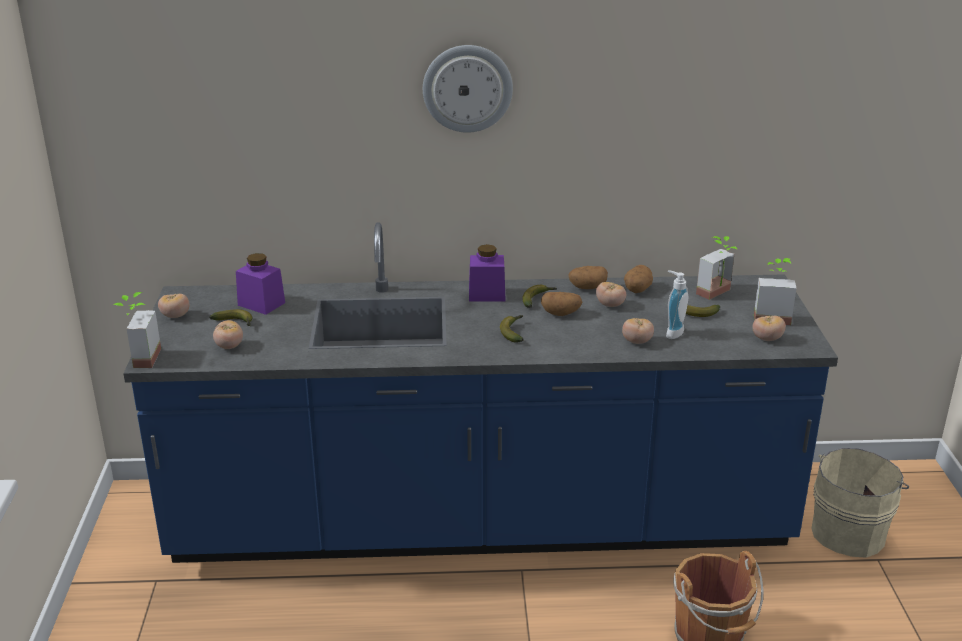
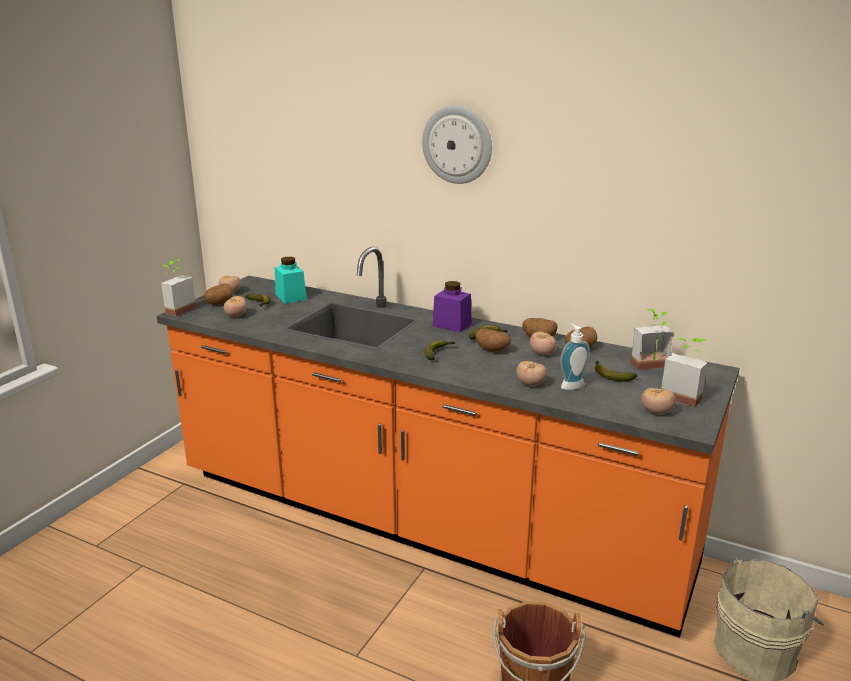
camera: 30 degrees right, 5 degrees down
blue counter [123,222,838,563] -> orange counter [157,247,740,638]
purple jar [236,253,285,315] -> turquoise jar [275,257,307,304]
none -> potato [204,284,233,305]

